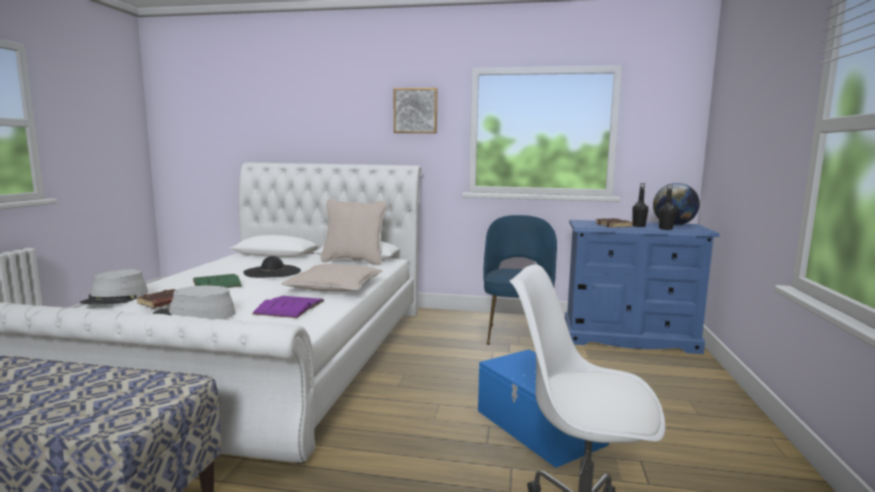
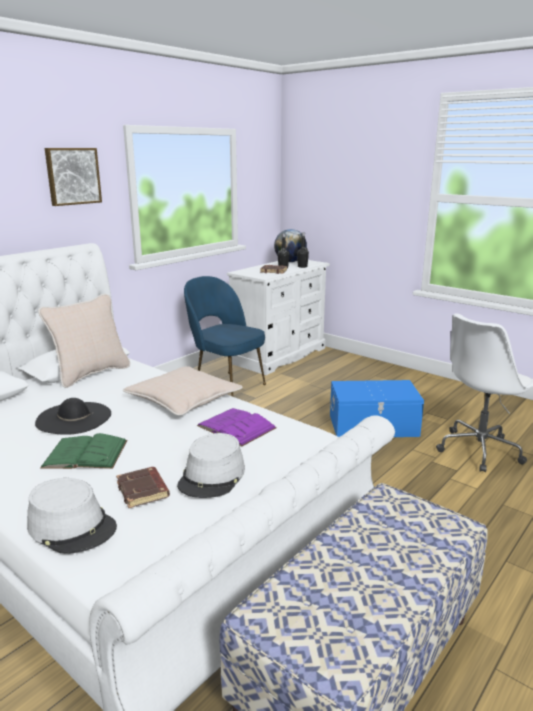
camera: 60 degrees left, 10 degrees up
blue dresser [565,220,719,354] -> white dresser [227,260,330,375]

